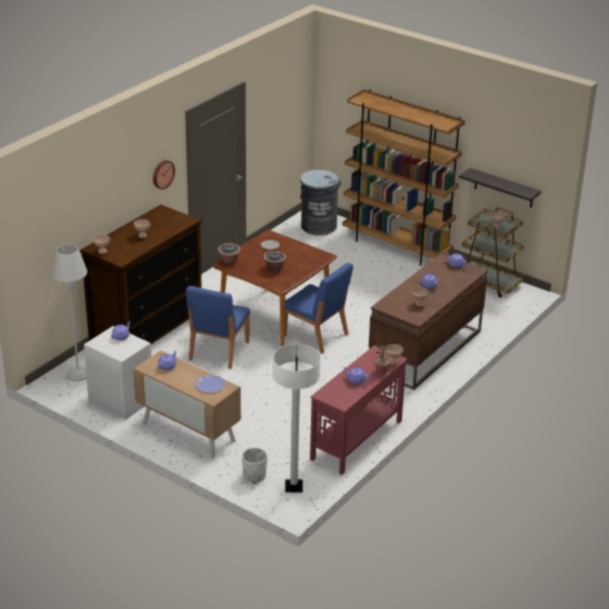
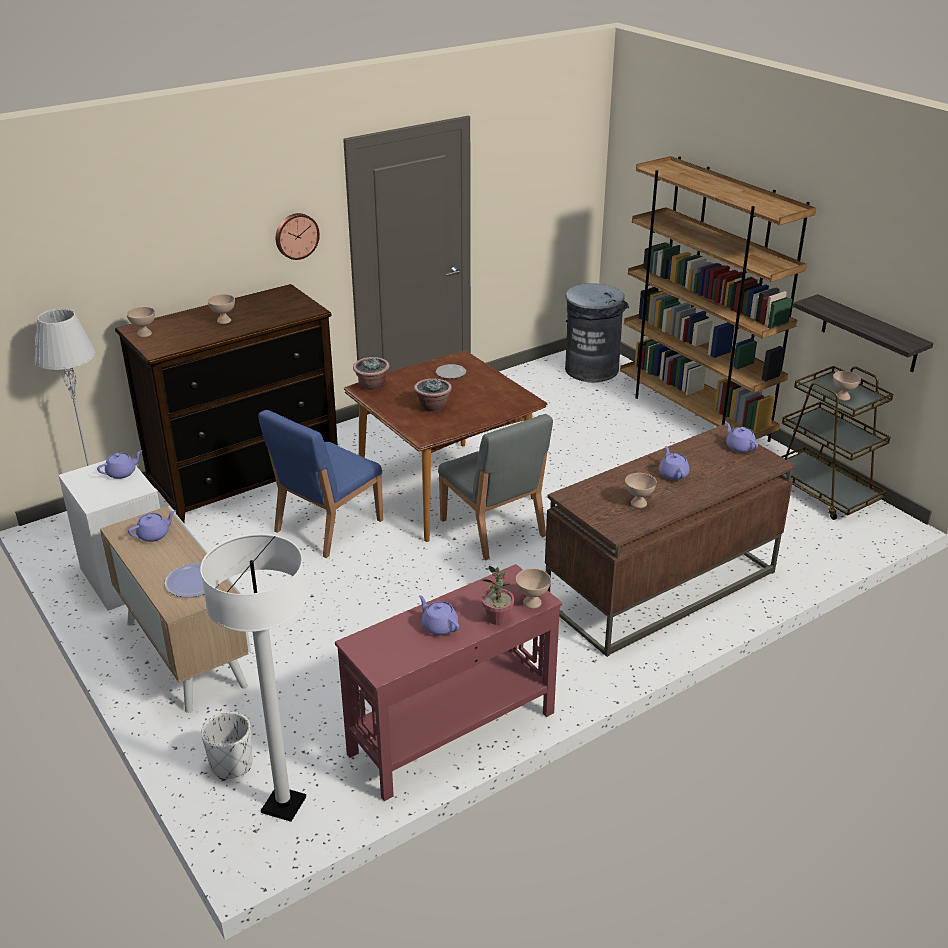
camera: 20 degrees right, 0 degrees up
blue chair [284,263,353,354] -> grey chair [438,414,553,560]

